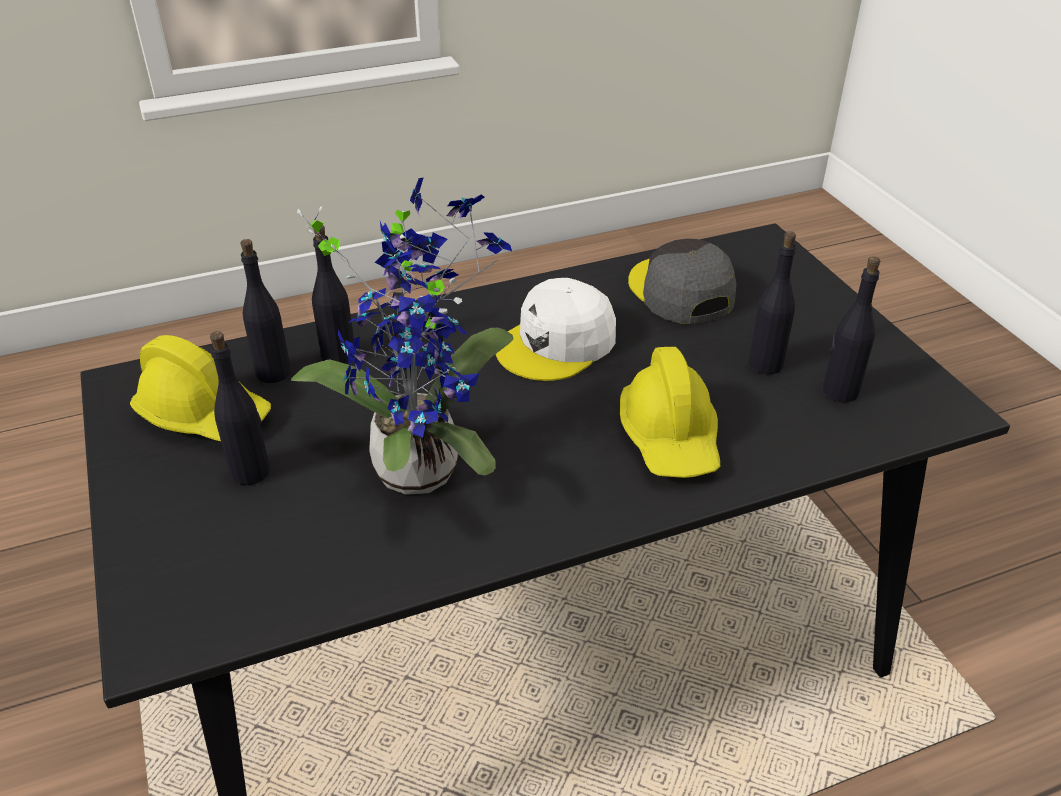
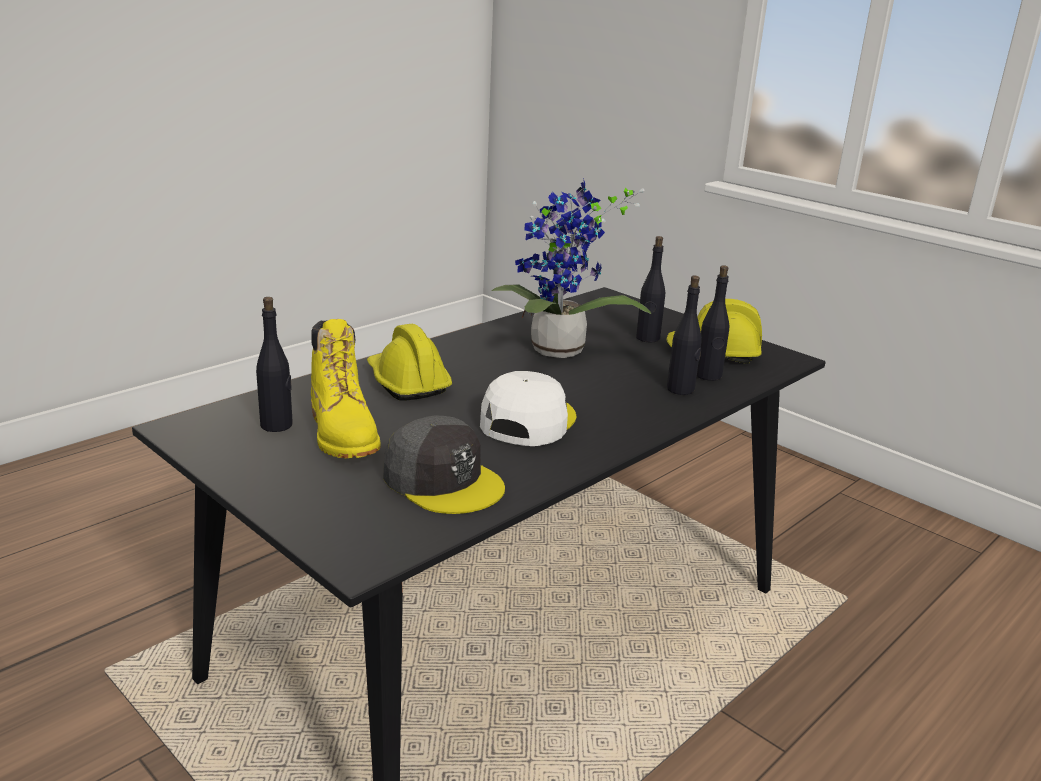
camera: 155 degrees right, 15 degrees down
black bottle [748,231,796,374] -> yellow boot [311,319,380,459]

